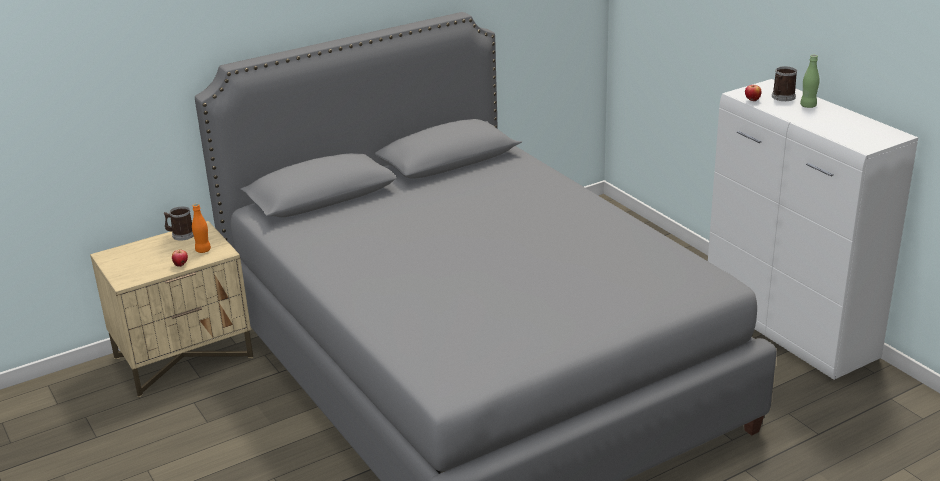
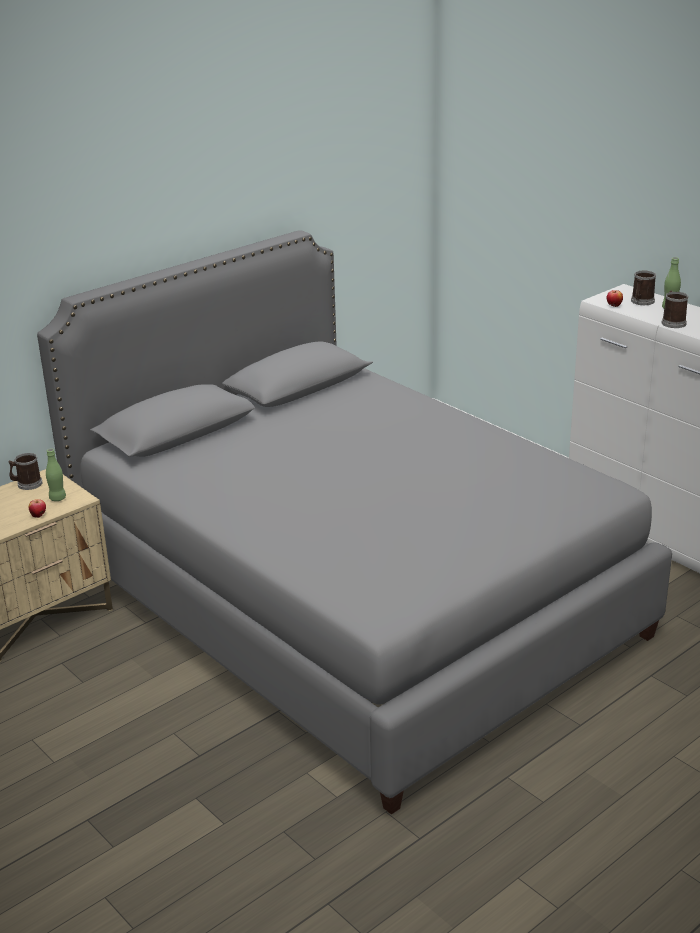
camera: 10 degrees left, 0 degrees up
orange bottle [192,204,211,253] -> green bottle [46,448,66,501]
none -> mug [661,291,688,328]

